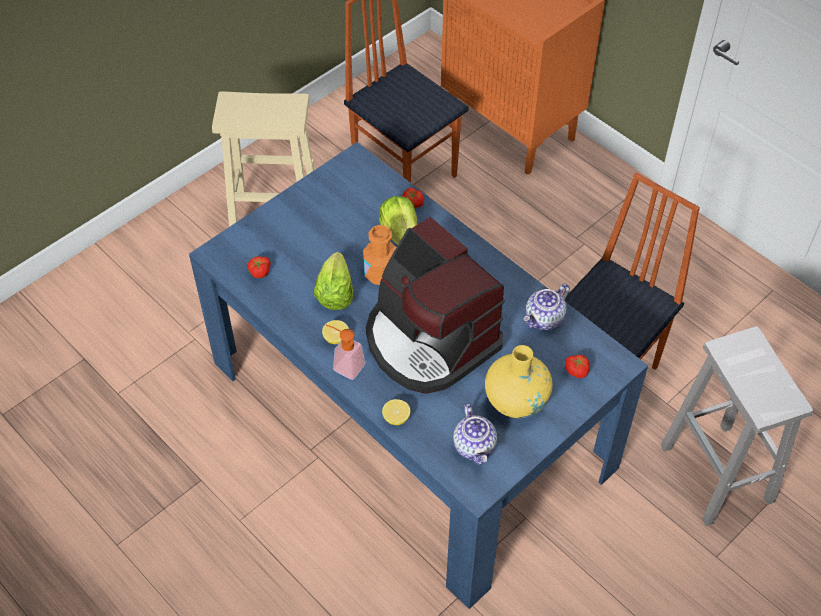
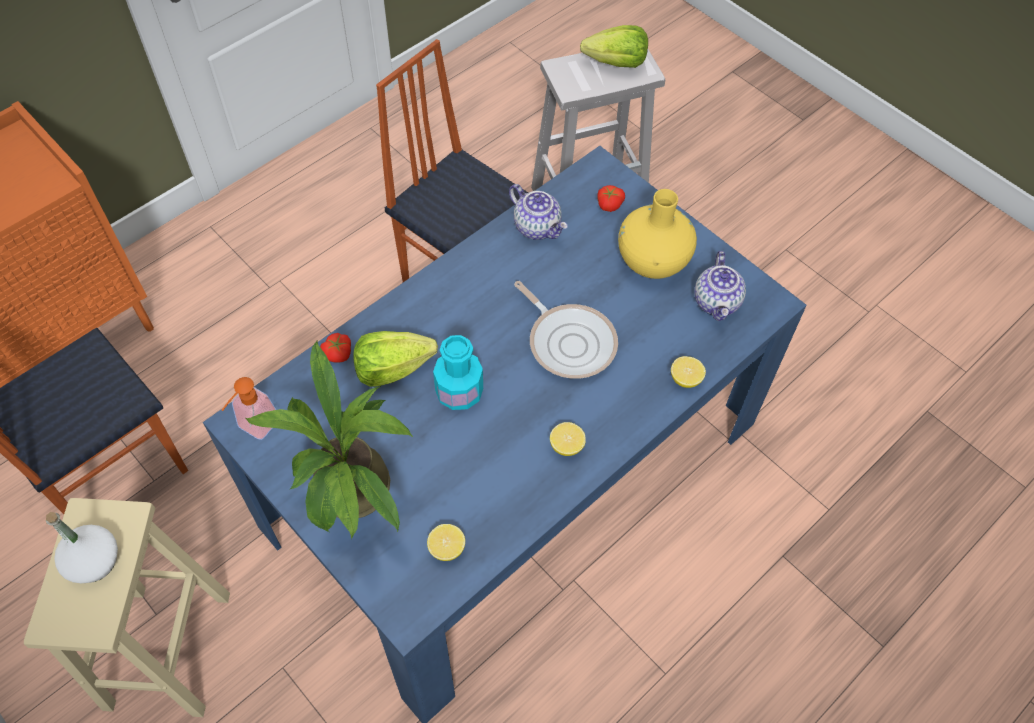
camera: 90 degrees left, 5 degrees up
tomato [247,256,271,279] -> lemon [427,524,465,561]
lettuce [314,252,353,310] -> lettuce moved to [580,25,648,68]
soap dispenser [326,324,366,380] -> soap dispenser moved to [221,377,276,440]
orange bottle [363,225,396,285] -> turquoise bottle [433,335,483,410]
coffee machine [366,217,505,394] -> frying pan [514,281,618,379]
teapot [453,403,497,465] -> teapot turned 105 degrees clockwise [694,251,746,321]
none -> white bottle [46,512,118,583]
none -> potted plant [246,339,413,539]

